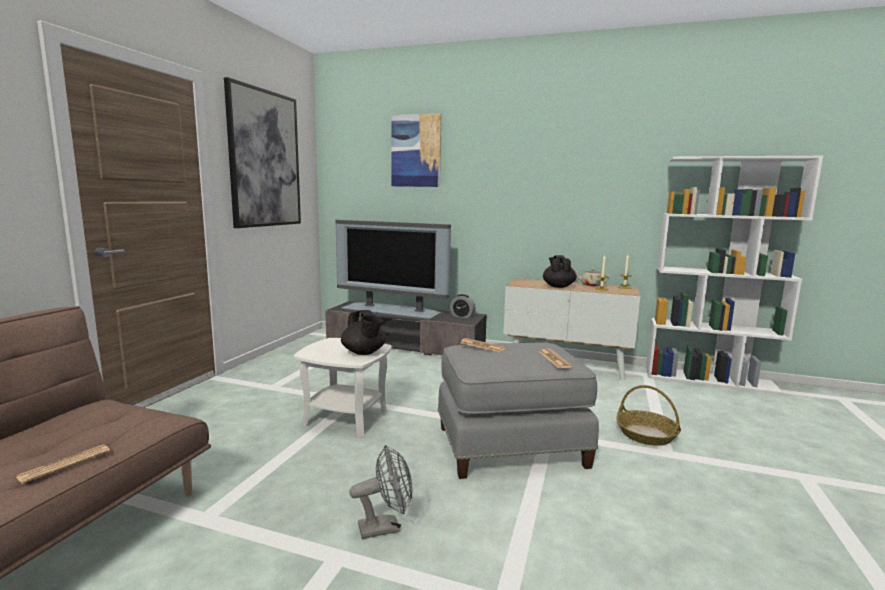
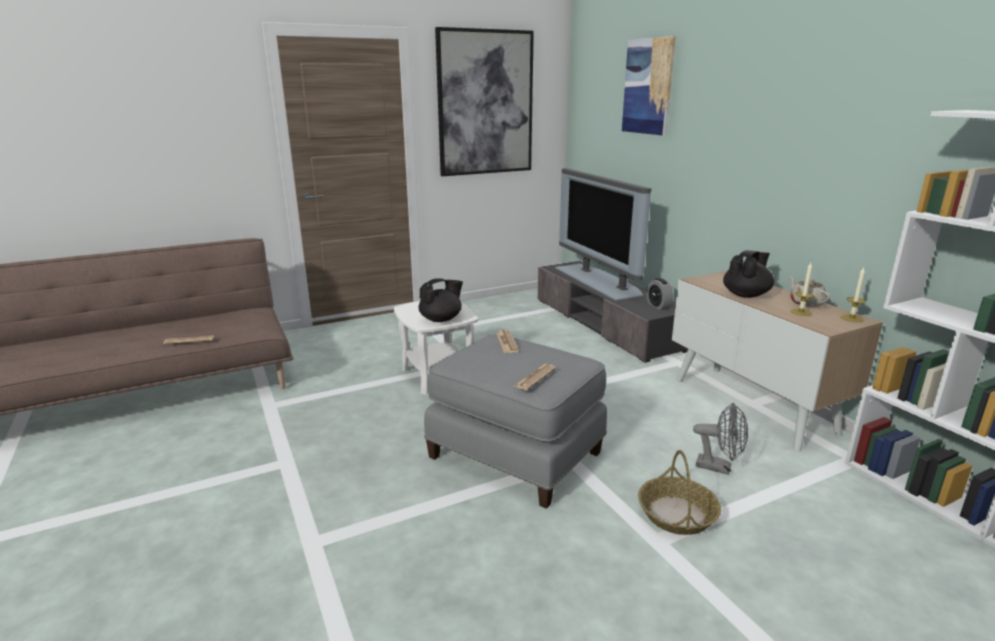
camera: 45 degrees right, 10 degrees up
black teapot [341,310,386,355] -> black teapot turned 135 degrees counterclockwise [418,278,463,322]
grey fan [349,445,413,539] -> grey fan moved to [693,403,748,475]

